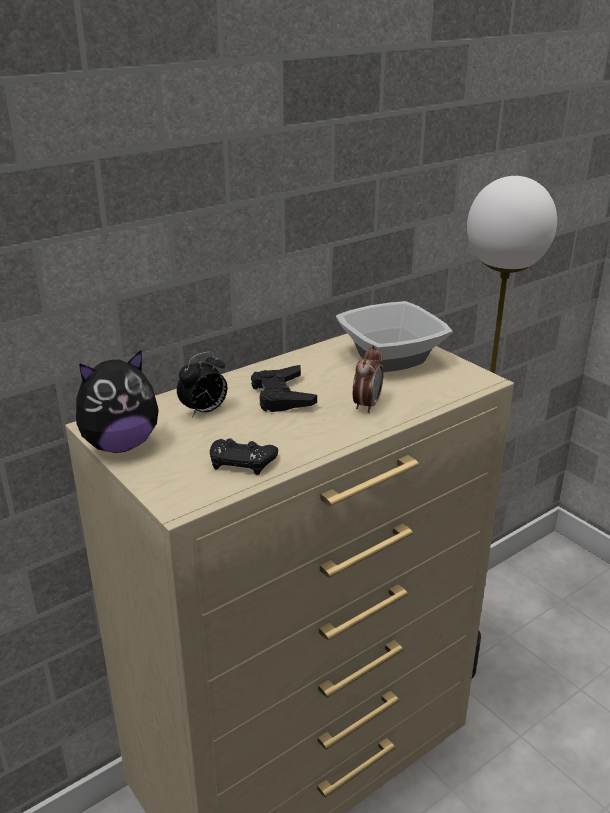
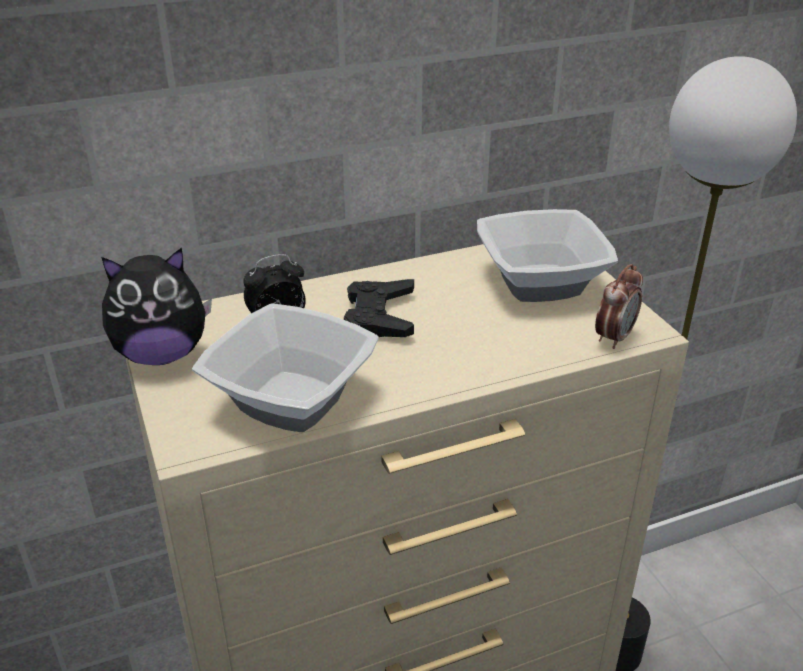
camera: 15 degrees right, 5 degrees up
black game controller [210,438,278,475] -> bowl [192,303,379,432]
alarm clock [353,345,384,413] -> alarm clock moved to [595,264,643,349]

